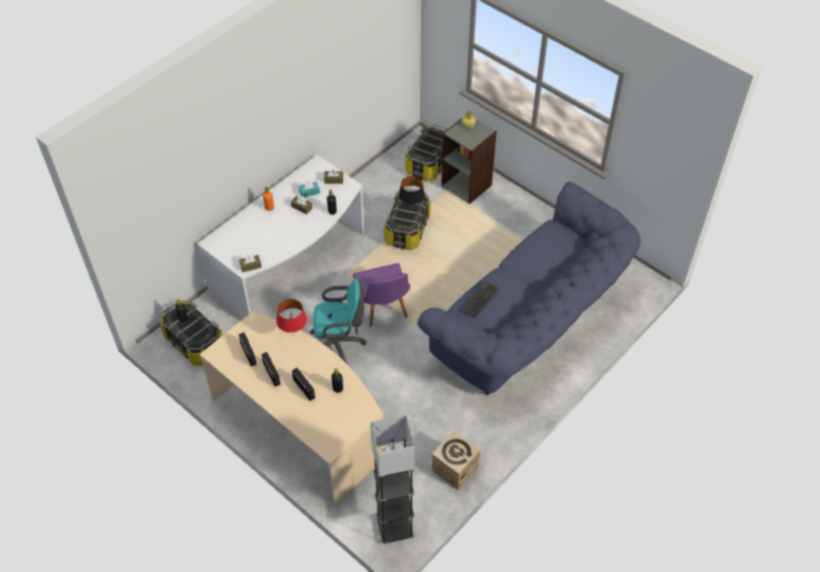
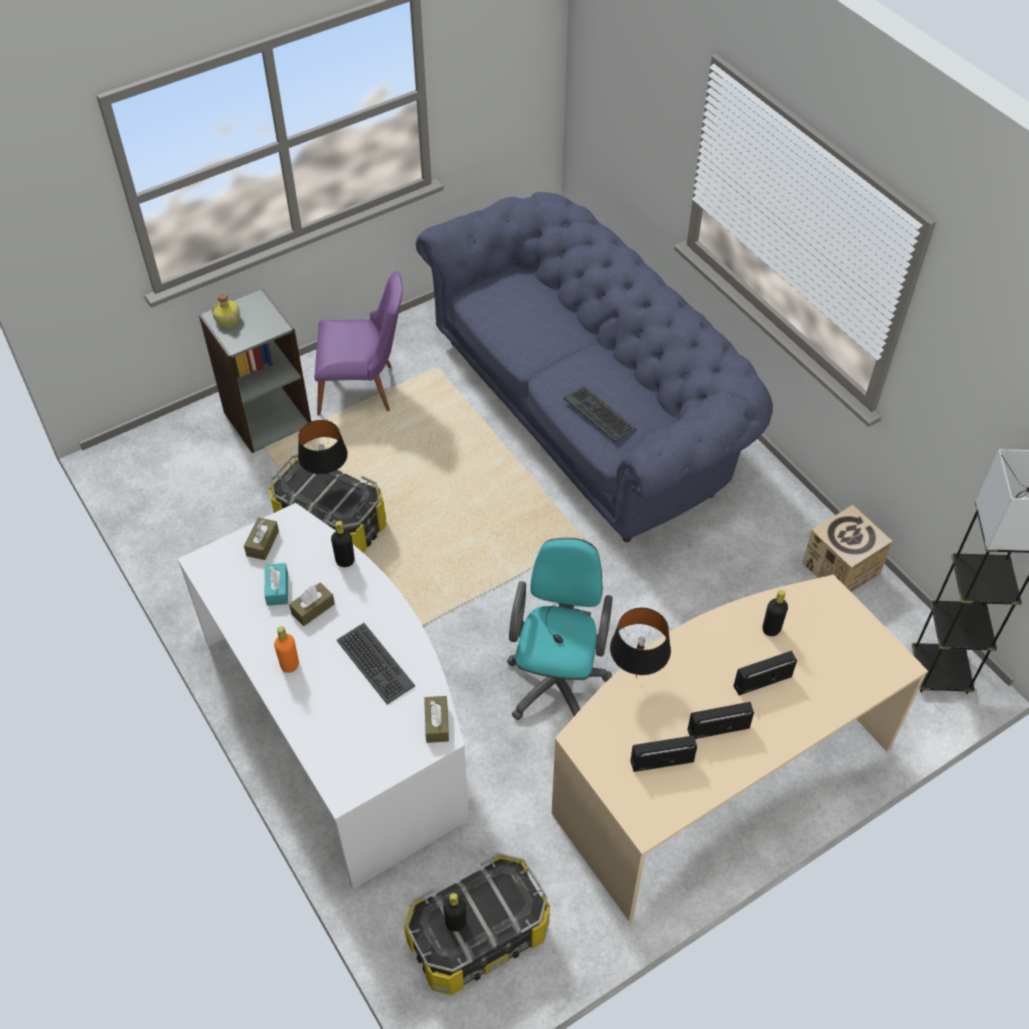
camera: 75 degrees left, 0 degrees up
red table lamp [276,299,307,334] -> black table lamp [610,608,671,678]
purple chair [353,263,410,327] -> purple chair moved to [314,271,403,415]
storage box [405,124,448,181] -> none
none -> keyboard [336,623,415,704]

